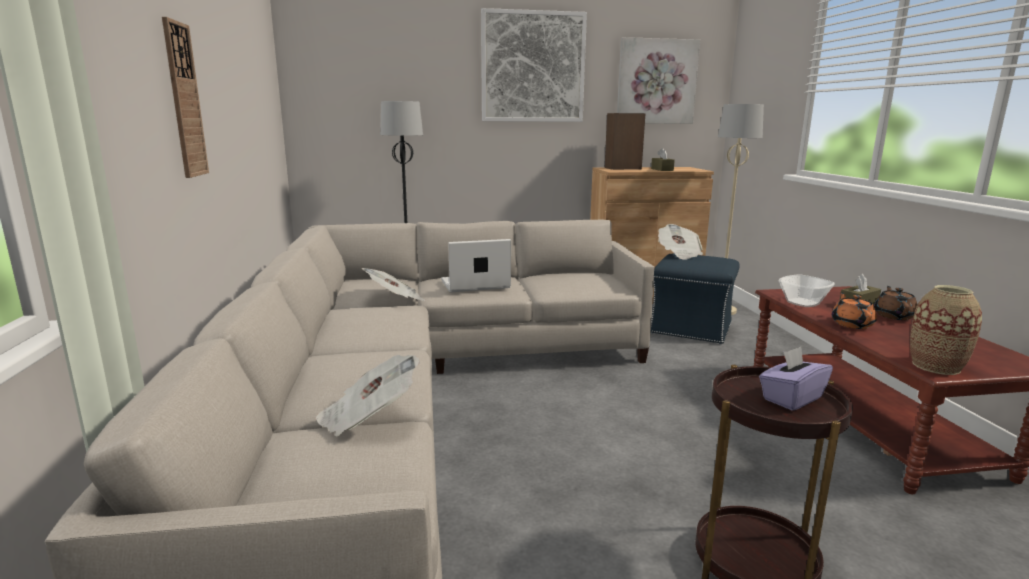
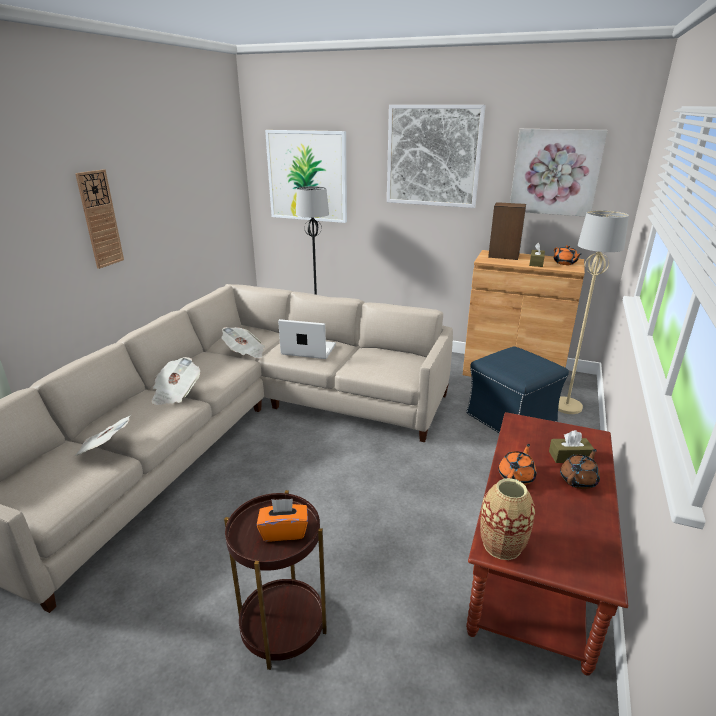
camera: 30 degrees right, 10 degrees up
newspaper [658,224,703,260] -> newspaper moved to [151,357,200,405]
purple tissue box [759,346,833,411] -> orange tissue box [257,499,308,541]
bowl [779,275,835,307] -> none
none -> picture [265,130,347,223]
none -> orange teapot [554,245,581,265]

